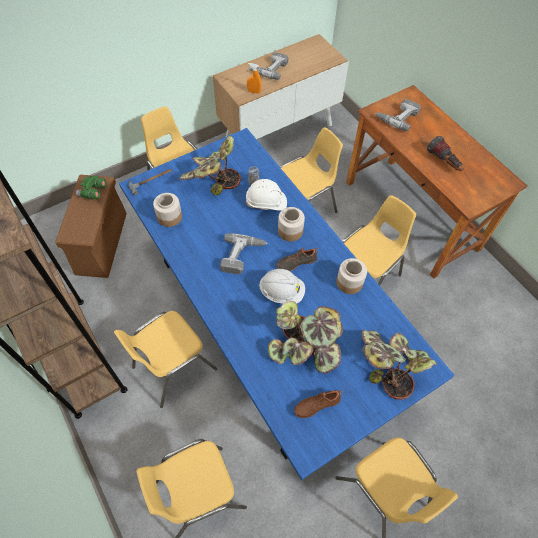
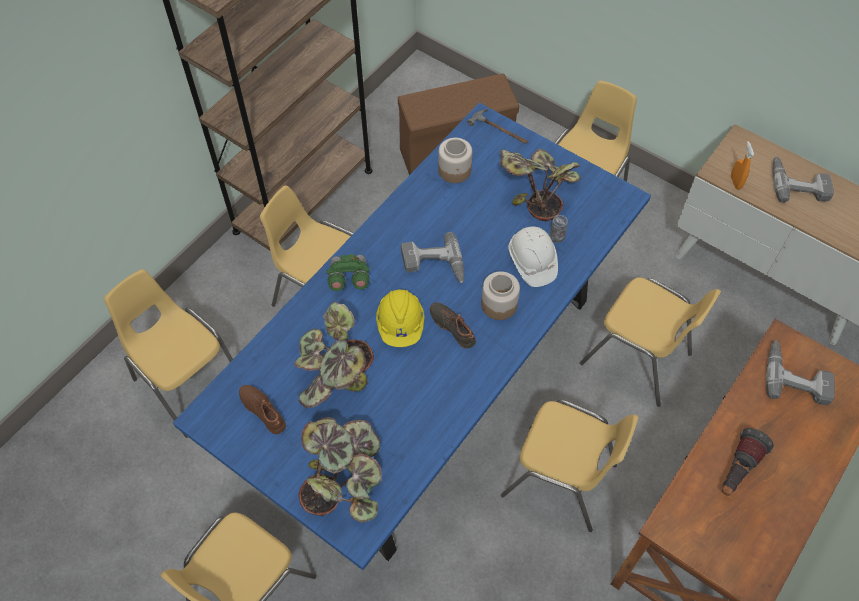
camera: 70 degrees right, 0 degrees up
green binoculars [76,176,107,200] -> green binoculars moved to [327,254,369,291]
white hard hat [259,269,305,304] -> yellow hard hat [376,290,424,347]
jar [336,258,367,294] -> none

